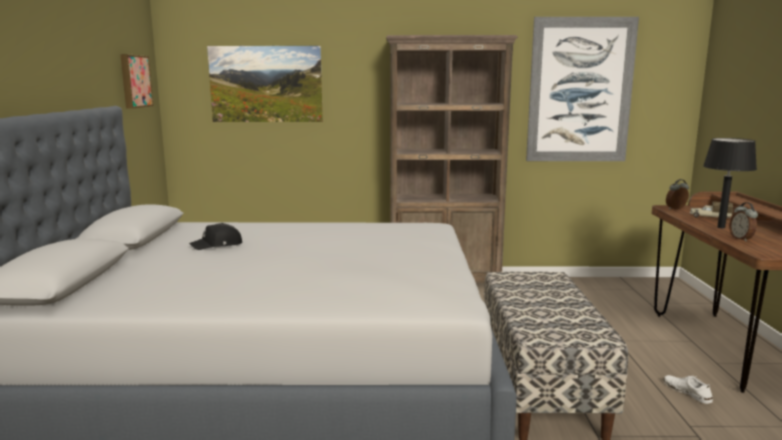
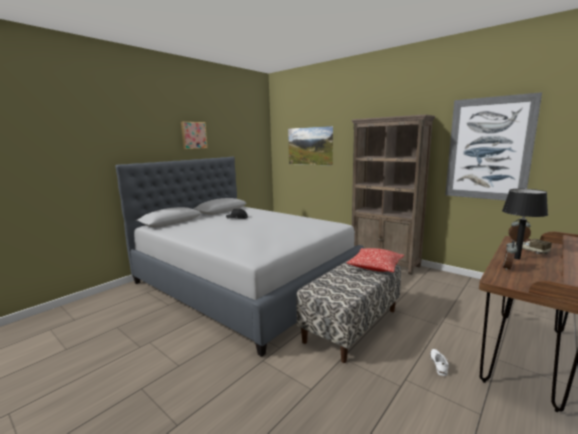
camera: 40 degrees right, 0 degrees up
picture [120,54,153,109] -> picture moved to [181,122,207,149]
none -> pillow [347,248,404,272]

